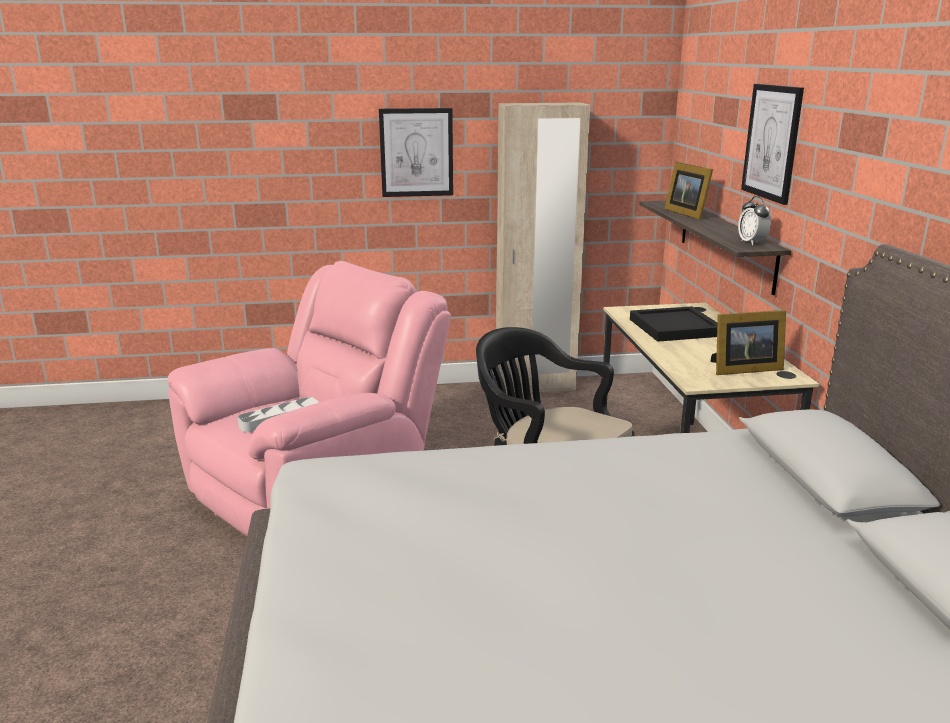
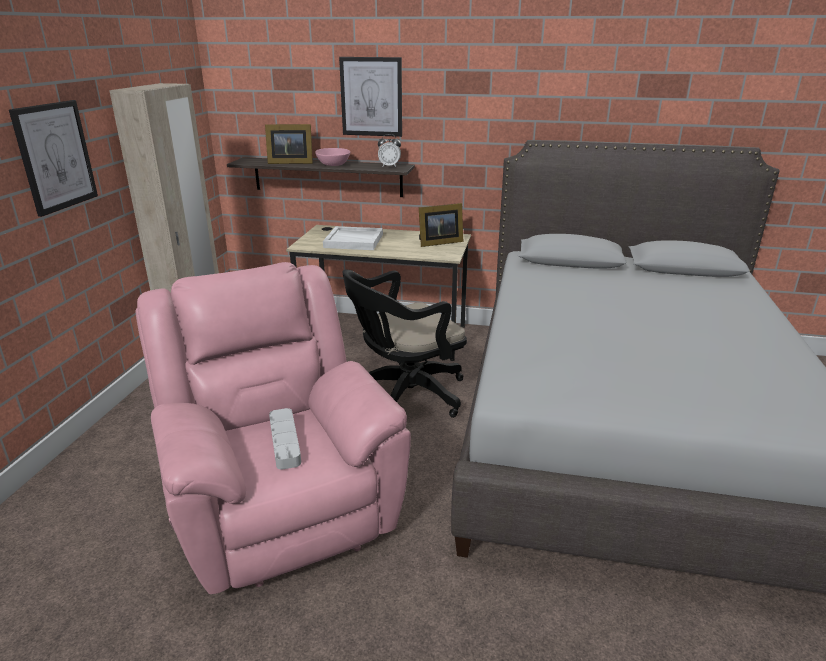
camera: 70 degrees left, 5 degrees up
black tray [630,306,717,342] -> white tray [323,226,383,250]
picture frame [711,310,786,375] -> picture frame turned 60 degrees clockwise [419,203,463,247]
none -> pink bowl [315,148,350,166]

